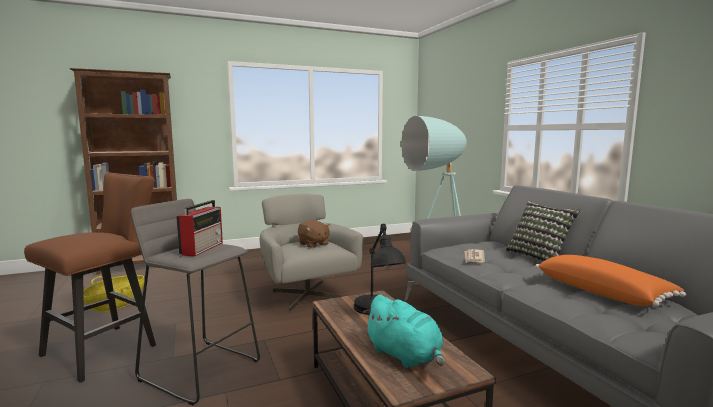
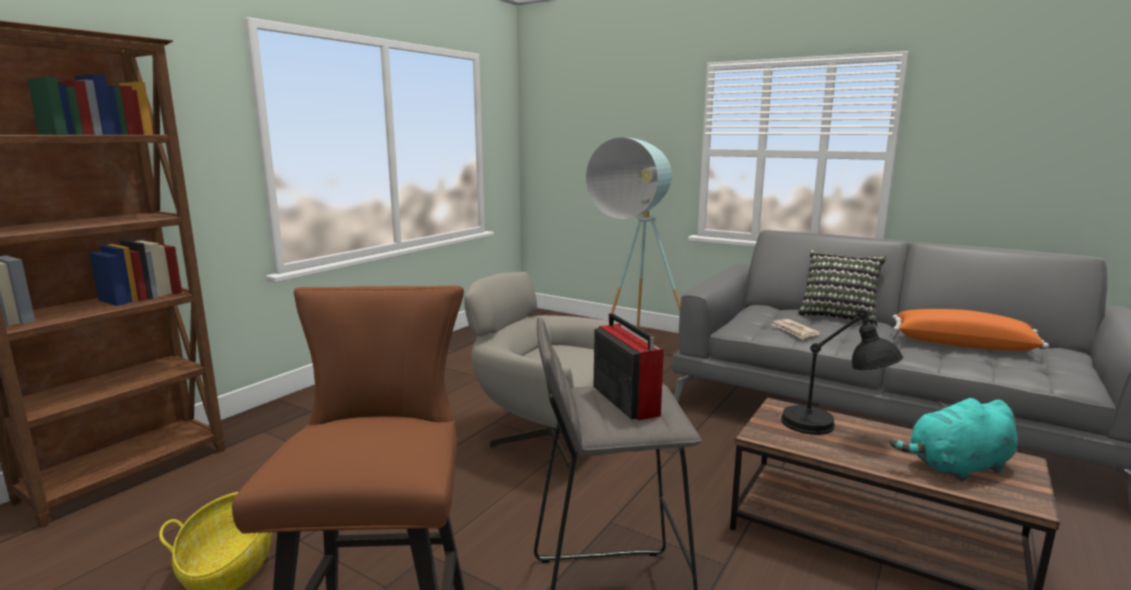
camera: 35 degrees left, 5 degrees up
brown plush toy [298,220,330,248] -> none
turquoise plush toy [363,295,444,368] -> turquoise plush toy turned 150 degrees clockwise [889,398,1018,481]

